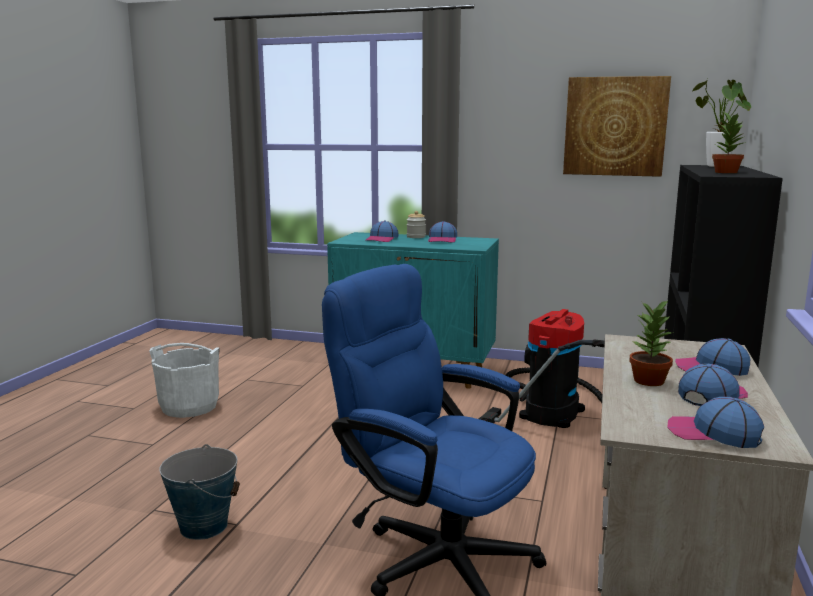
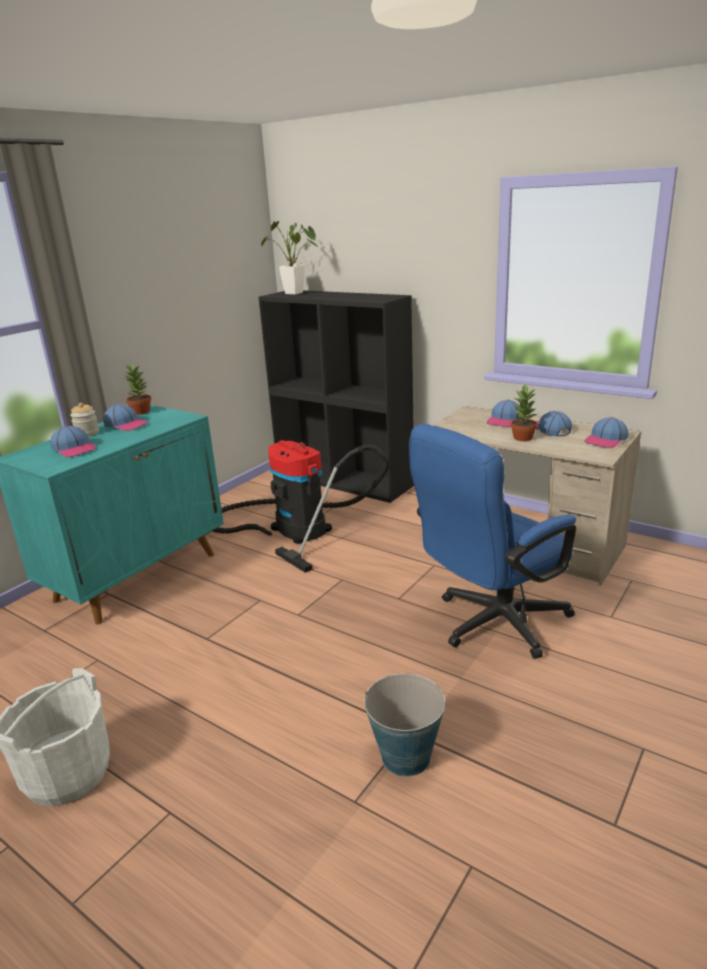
camera: 70 degrees left, 10 degrees up
picture [563,76,671,177] -> none
potted plant [712,112,746,173] -> potted plant moved to [124,364,151,415]

